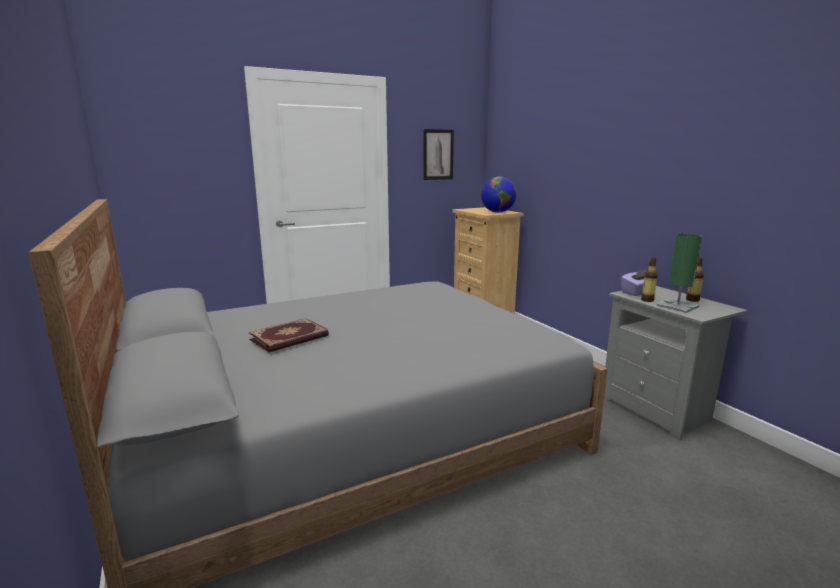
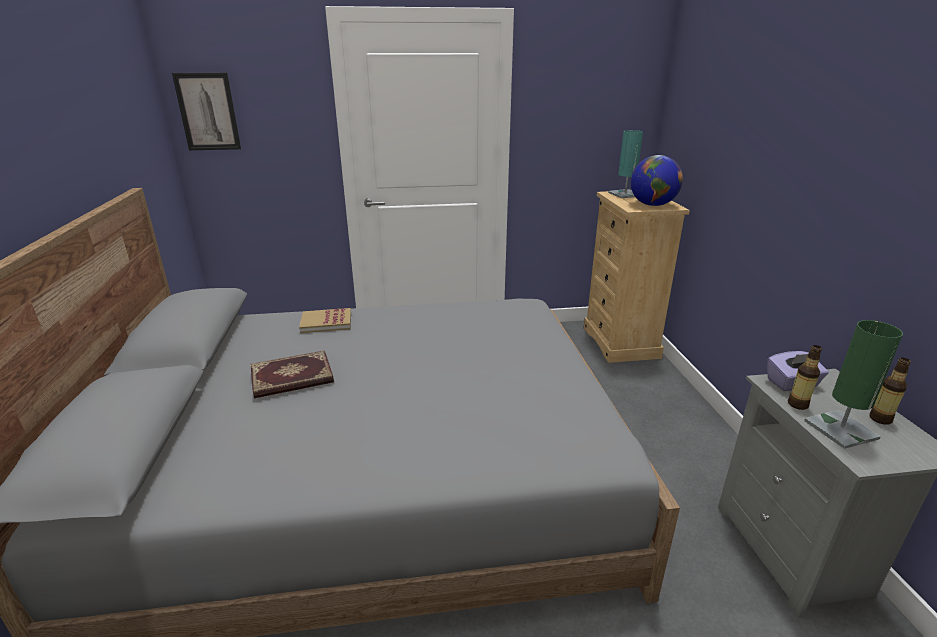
camera: 20 degrees right, 10 degrees up
picture [423,129,454,180] -> picture moved to [172,73,241,150]
none -> book [299,308,351,333]
none -> turquoise table lamp [608,130,643,198]

